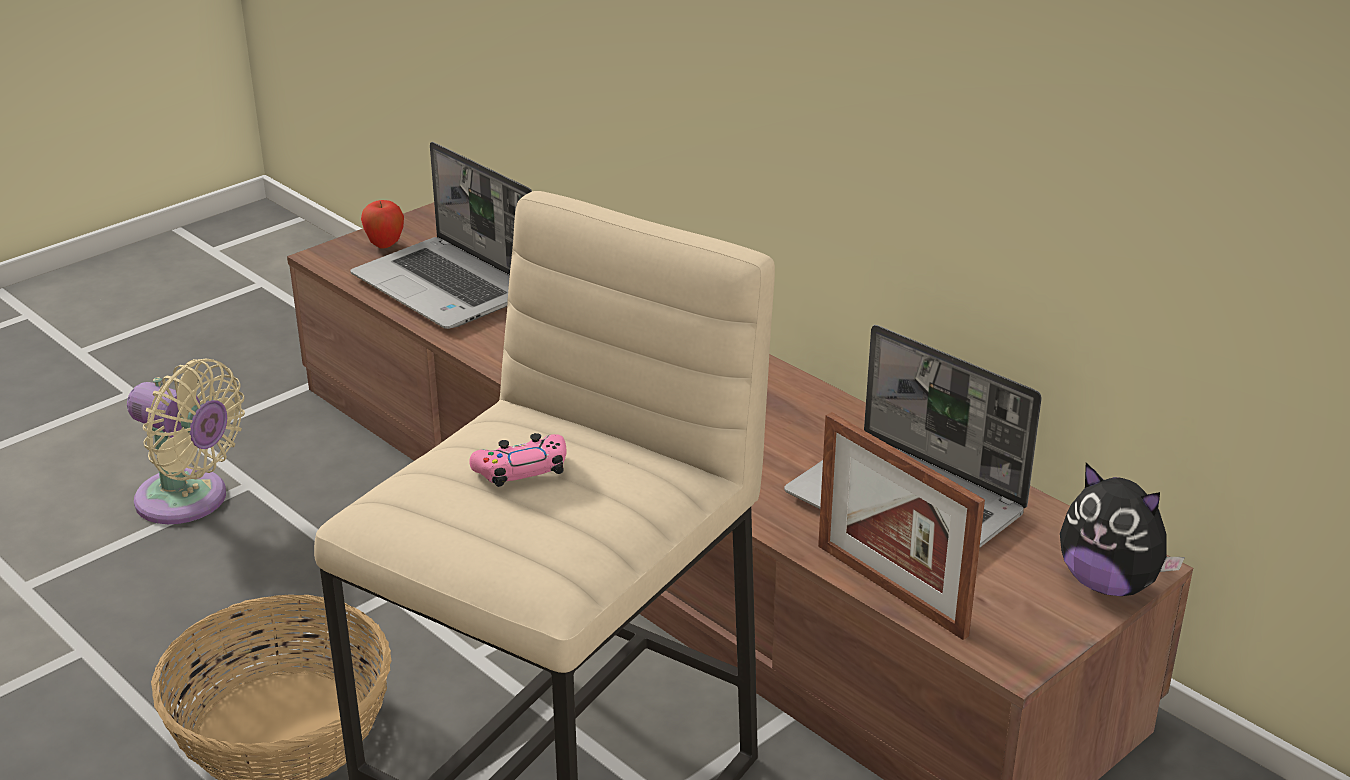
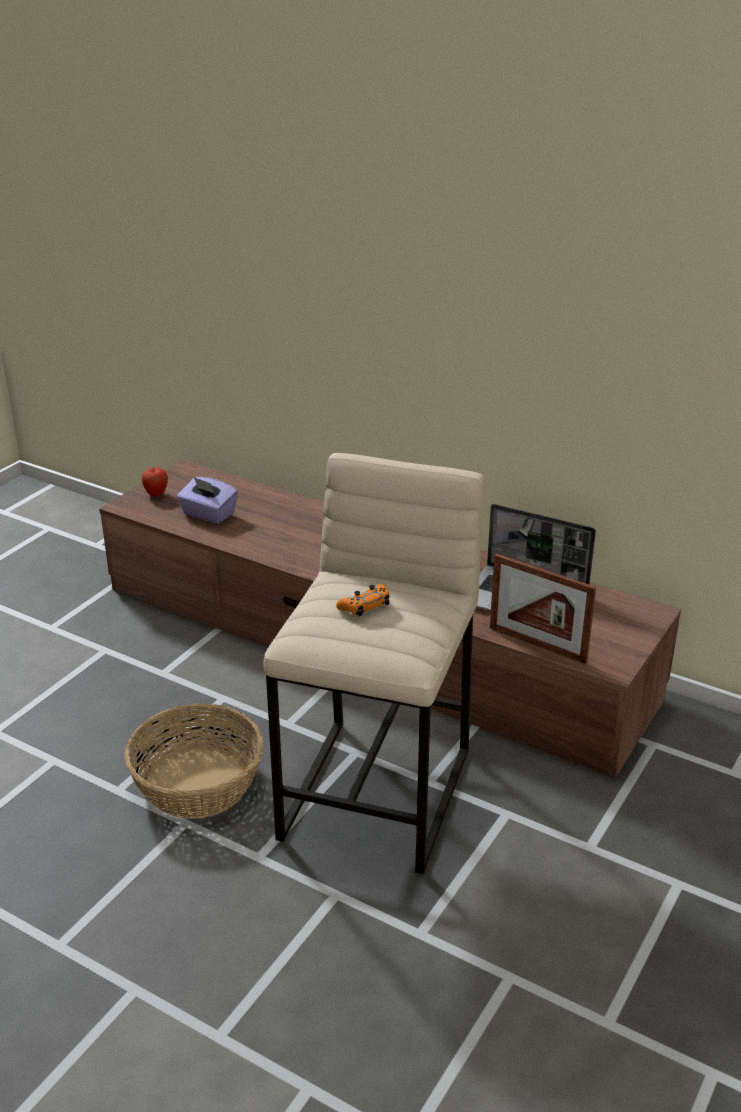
camera: 15 degrees left, 0 degrees up
beige fan [127,359,245,524] -> none
laptop [350,142,532,329] -> purple tissue box [177,477,238,524]
pink game controller [469,433,567,487] -> orange game controller [336,584,390,616]
plush toy [1060,463,1185,596] -> none

